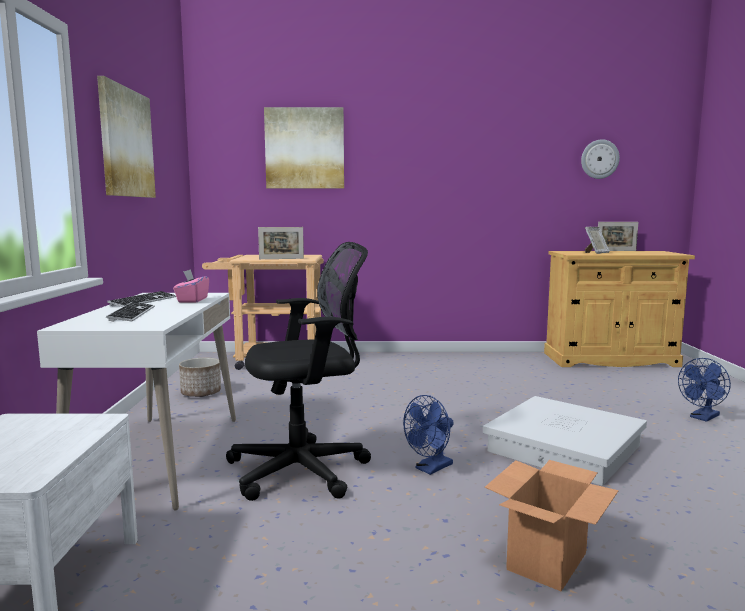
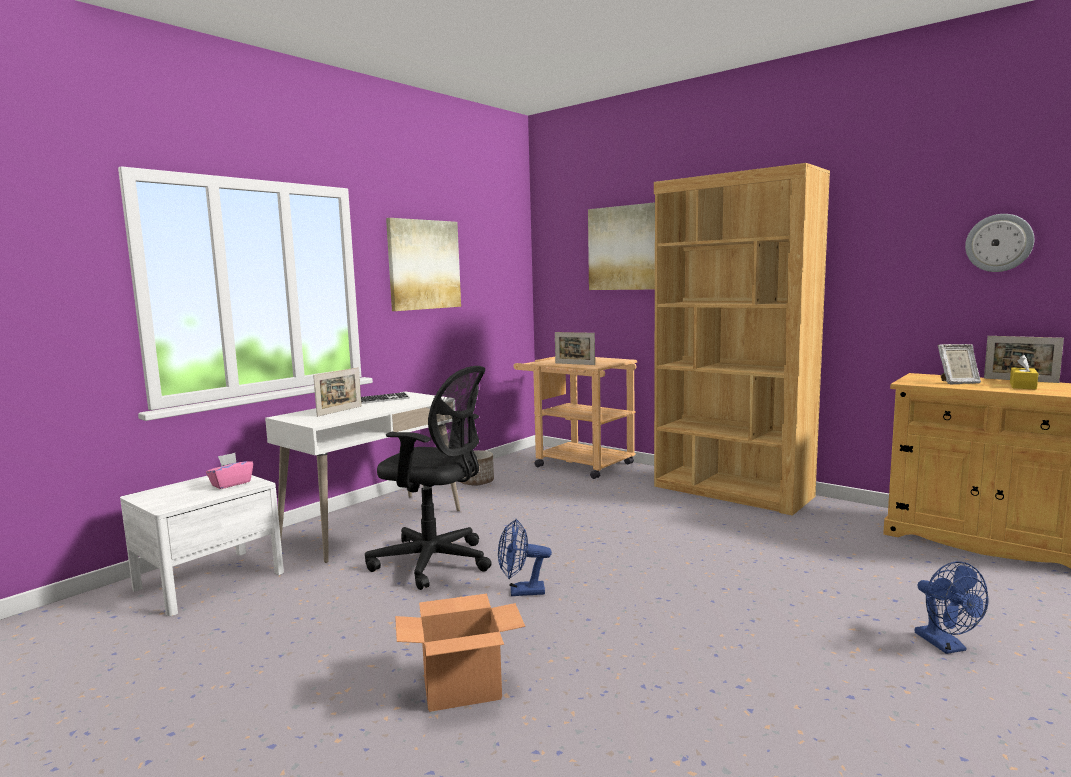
camera: 40 degrees right, 0 degrees up
keyboard [106,302,155,322] -> picture frame [313,367,361,417]
pink tissue box [173,269,209,302] -> pink tissue box moved to [206,453,253,489]
white storage box [483,396,647,486] -> none
blue fan [678,358,731,422] -> blue fan turned 105 degrees counterclockwise [915,562,988,654]
none -> brown bookcase [654,163,830,516]
none -> yellow tissue box [1010,355,1038,390]

